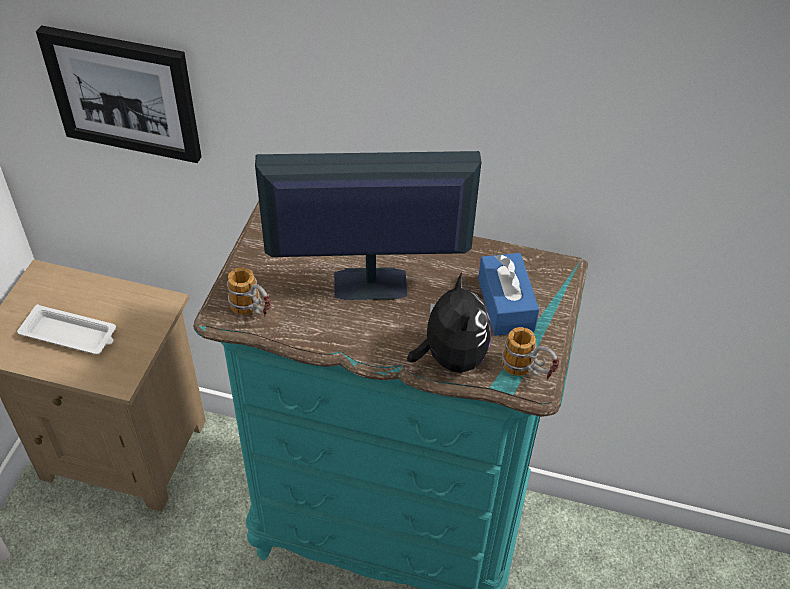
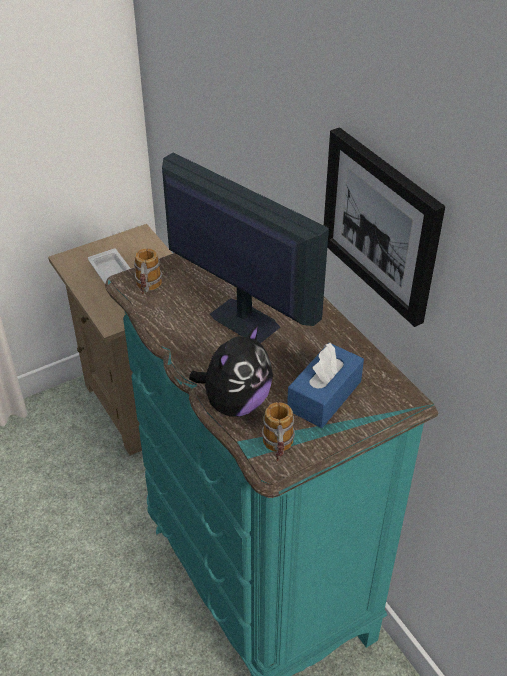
camera: 45 degrees right, 5 degrees down
picture [36,25,202,163] -> picture moved to [324,127,445,327]

